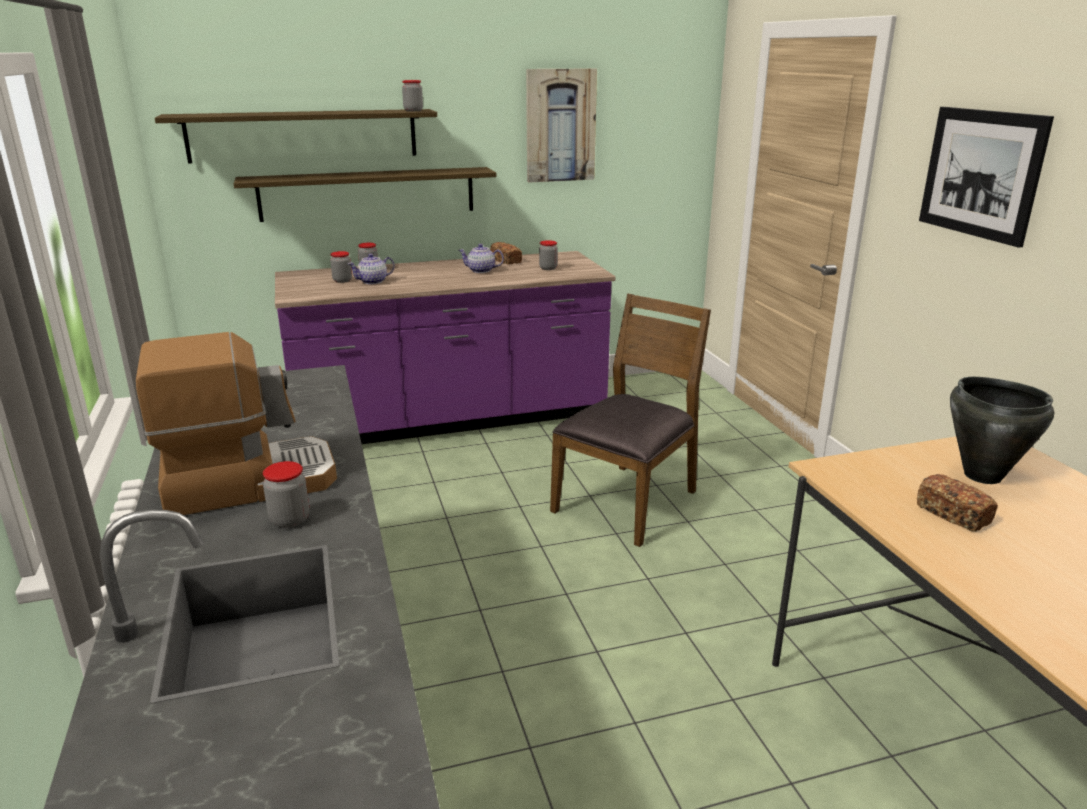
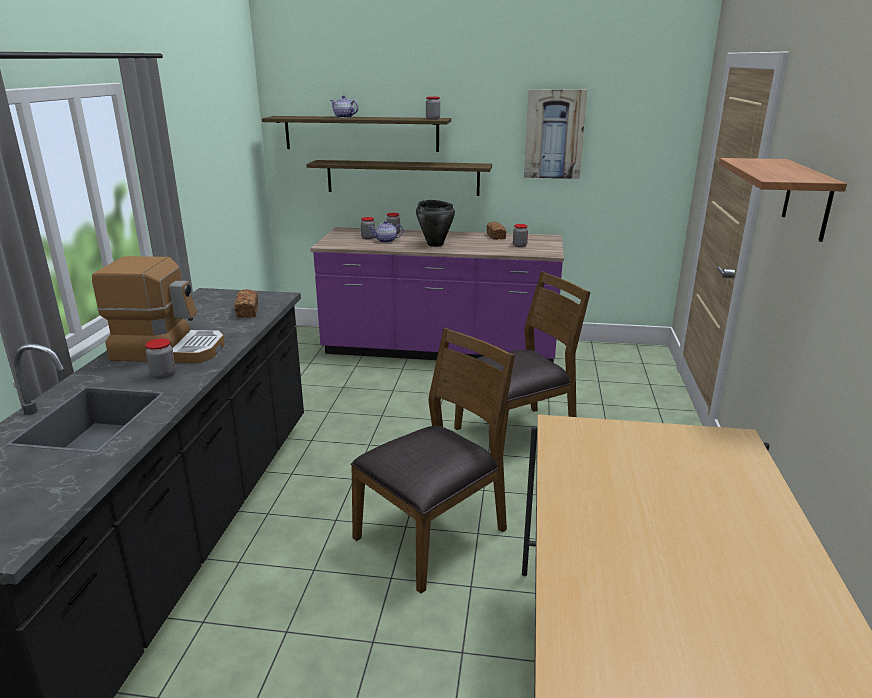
camera: 25 degrees right, 0 degrees up
teapot [458,244,504,273] -> teapot moved to [330,95,358,118]
bread [916,474,998,532] -> bread moved to [234,289,258,318]
picture [919,107,1054,248] -> shelf [719,158,847,242]
black cooking pot [950,377,1054,484] -> black cooking pot moved to [416,200,455,247]
none -> brown chair [351,328,515,594]

